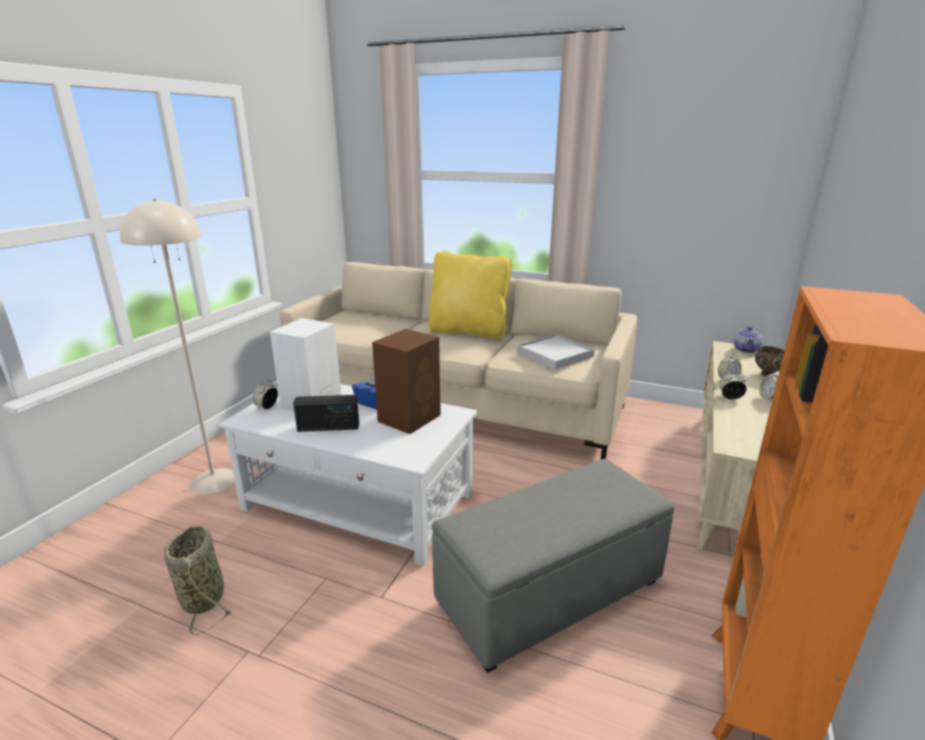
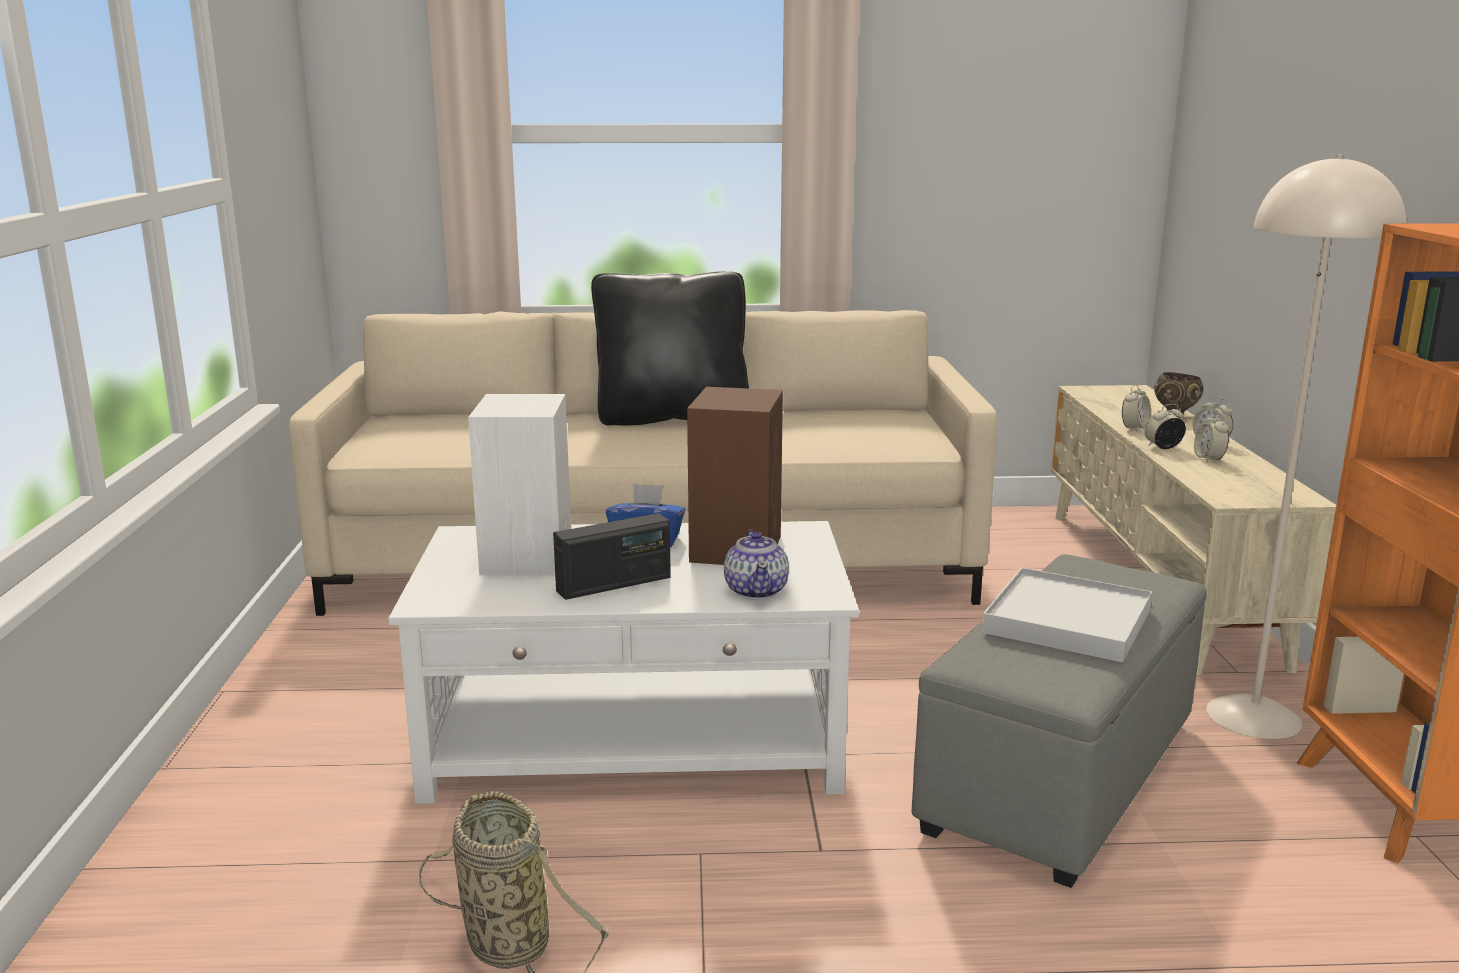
camera: 25 degrees left, 5 degrees down
beige floor lamp [120,199,235,494] -> beige floor lamp moved to [1206,155,1406,739]
alarm clock [253,379,278,409] -> alarm clock moved to [1194,412,1229,463]
yellow pillow [428,252,512,338] -> black pillow [591,271,749,426]
white tray [517,334,595,369] -> white tray moved to [982,567,1152,662]
teapot [733,327,762,353] -> teapot moved to [724,529,789,600]

